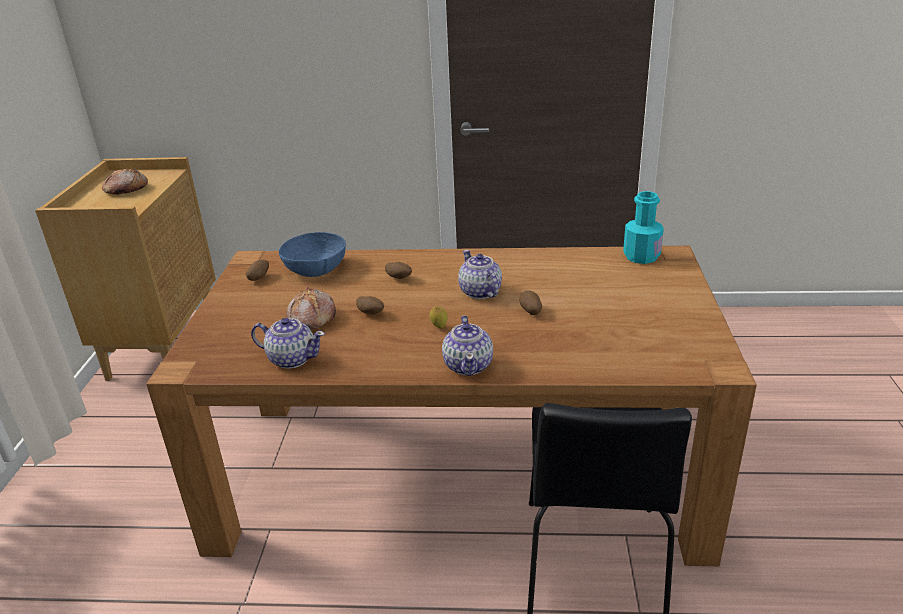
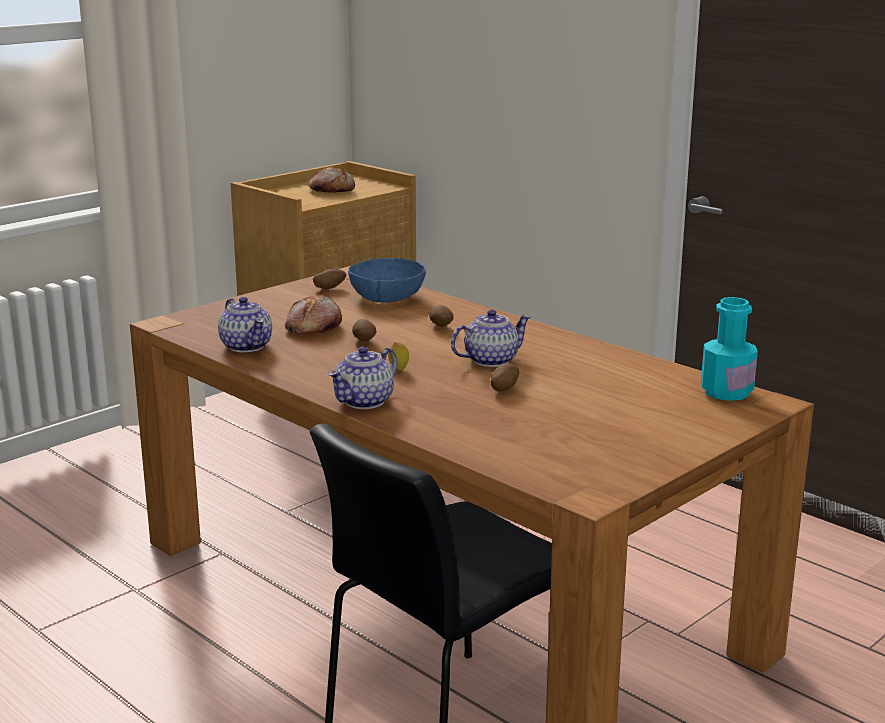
camera: 40 degrees right, 10 degrees down
teapot [458,250,502,299] -> teapot turned 45 degrees clockwise [451,309,531,367]

